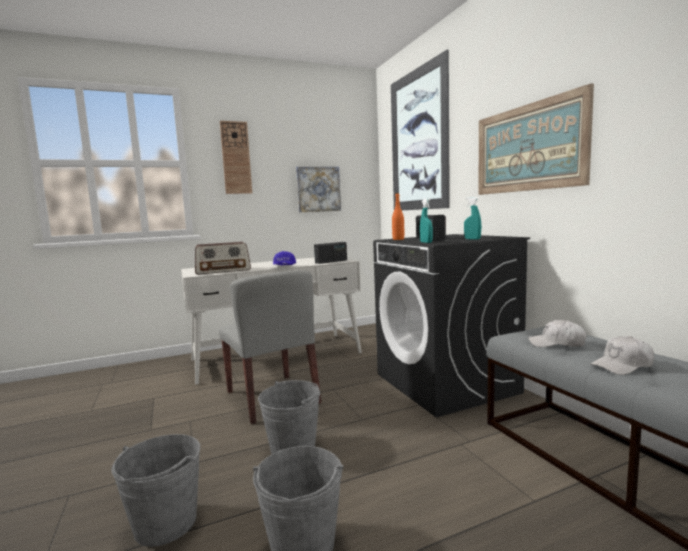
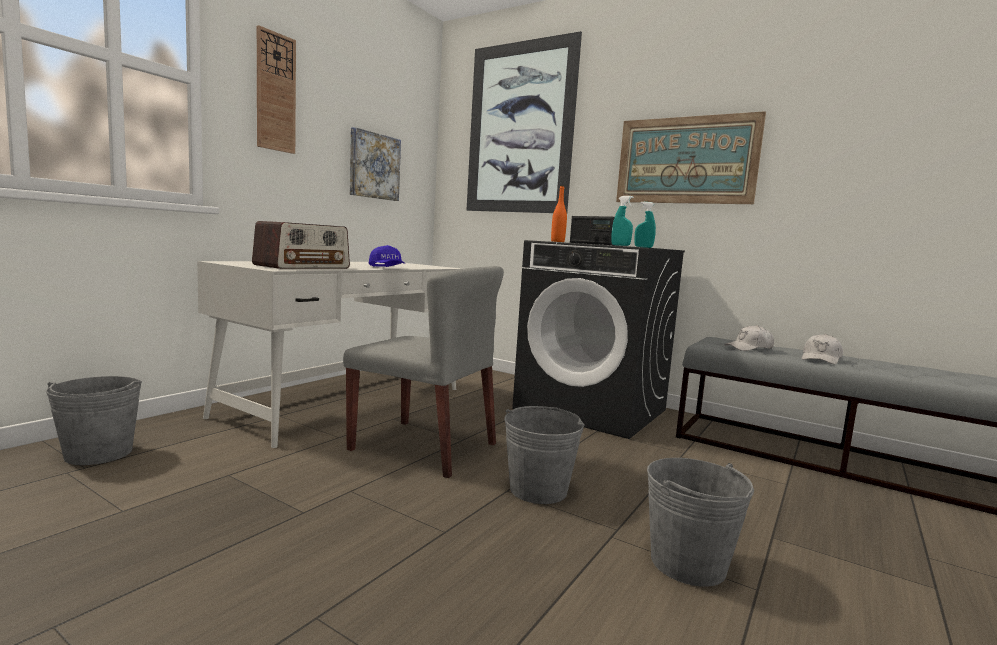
camera: 35 degrees left, 0 degrees up
grey bucket [111,434,201,547] -> grey bucket moved to [46,376,142,465]
radio [314,242,347,264] -> none

